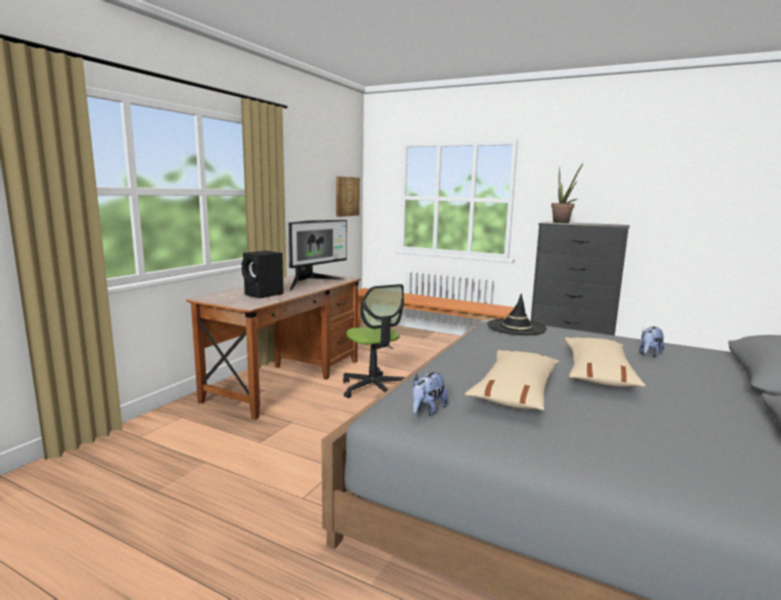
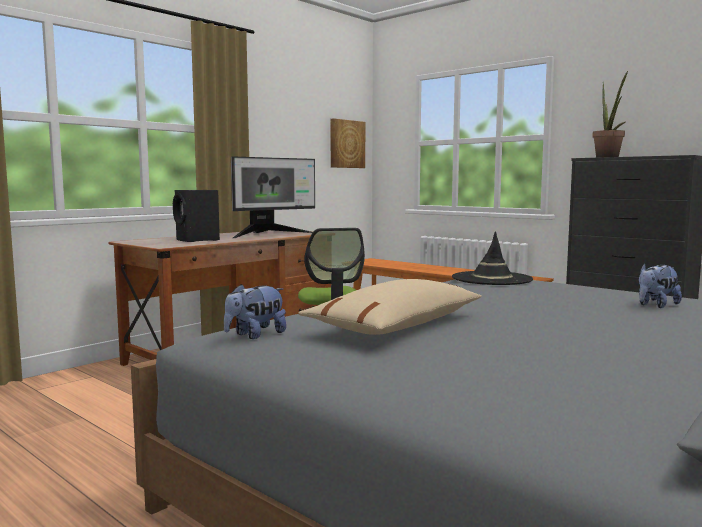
camera: 15 degrees right, 5 degrees down
beige pillow [565,337,646,387] -> none

